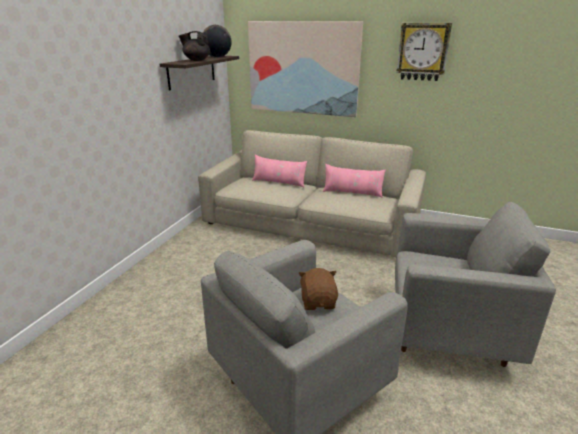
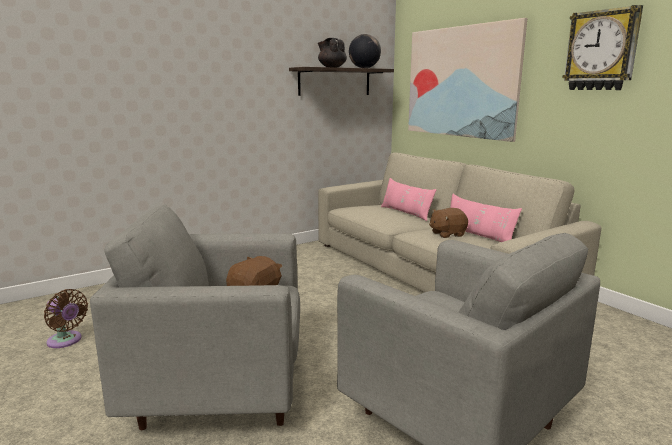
camera: 35 degrees right, 10 degrees down
none -> brown fan [44,289,88,348]
none -> brown plush toy [429,208,468,238]

